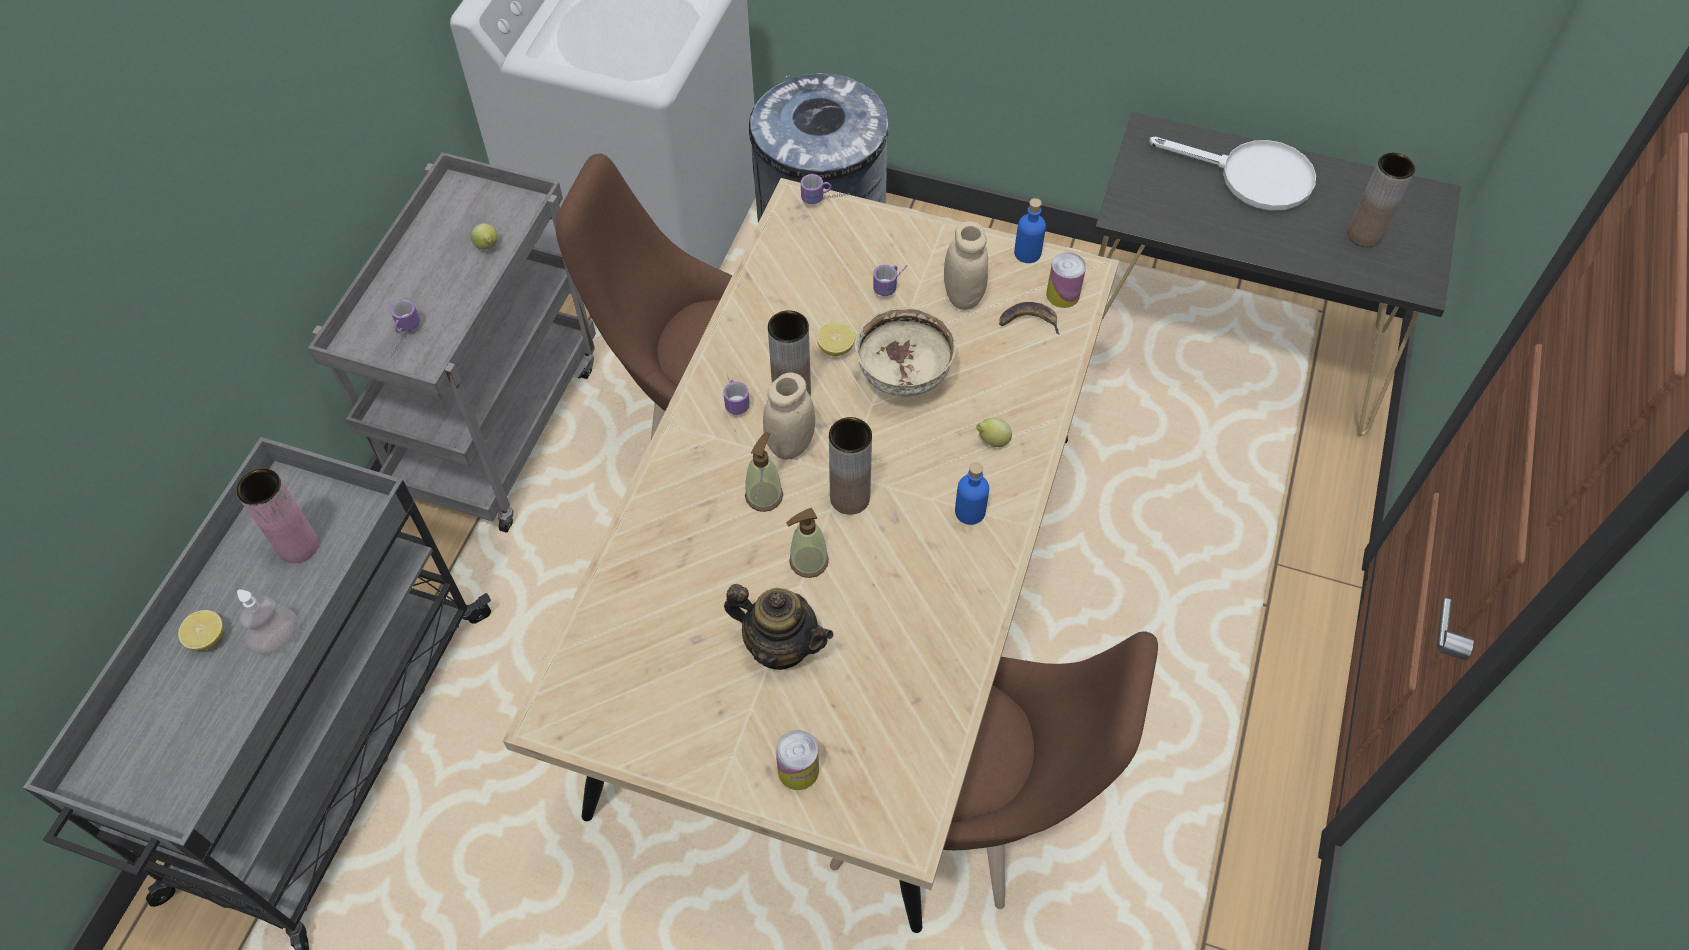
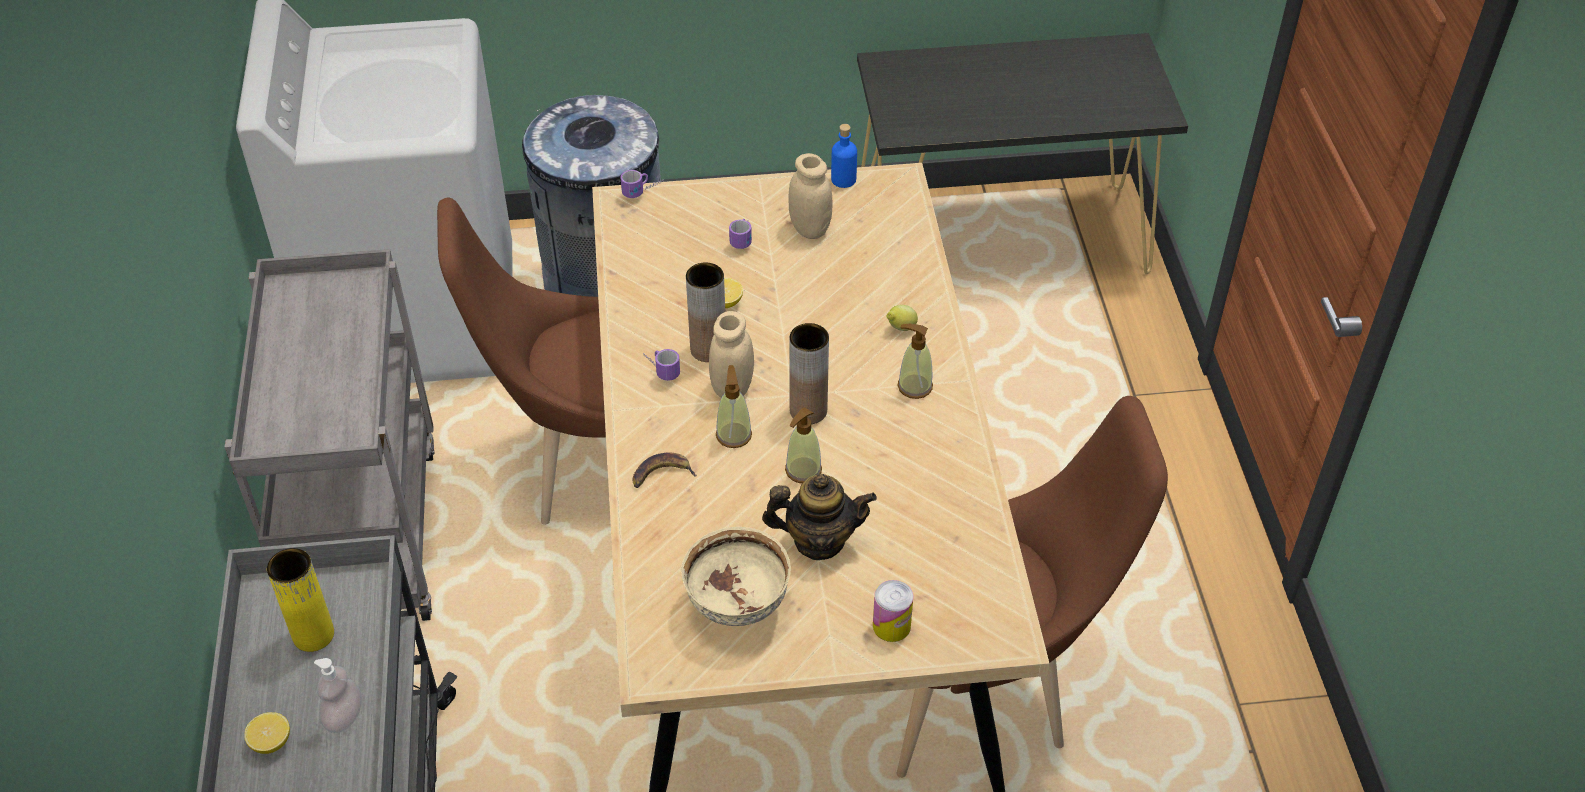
camera: 25 degrees left, 10 degrees down
pink vase [237,469,319,563] -> yellow vase [267,548,334,652]
mug [390,300,420,357] -> none
lemon [471,223,498,250] -> none
beige bowl [855,306,956,397] -> beige bowl moved to [681,527,791,626]
blue bottle [955,462,989,525] -> soap dispenser [898,324,933,399]
banana [999,302,1060,335] -> banana moved to [633,452,697,488]
can [1046,252,1086,308] -> none
white frying pan [1149,137,1316,211] -> none
brown vase [1348,153,1415,247] -> none

